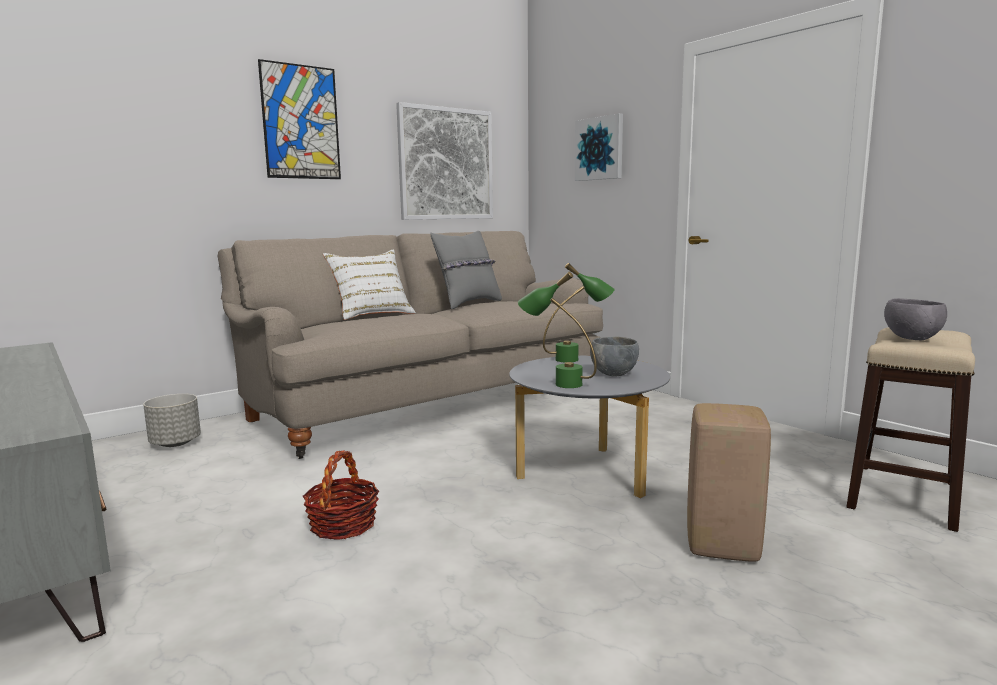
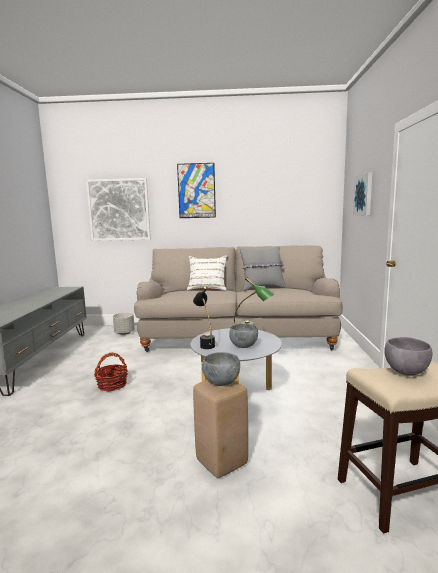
camera: 40 degrees right, 0 degrees up
picture [396,102,493,220] -> picture moved to [86,178,151,241]
green table lamp [518,272,597,388] -> black table lamp [193,286,215,349]
none -> grey bowl [202,352,240,386]

